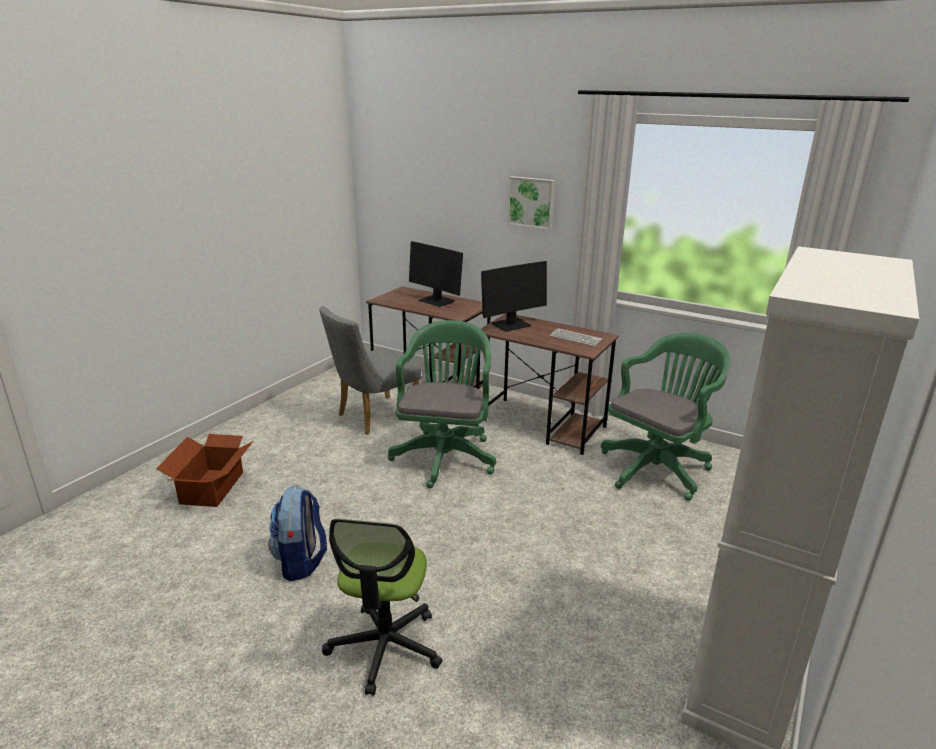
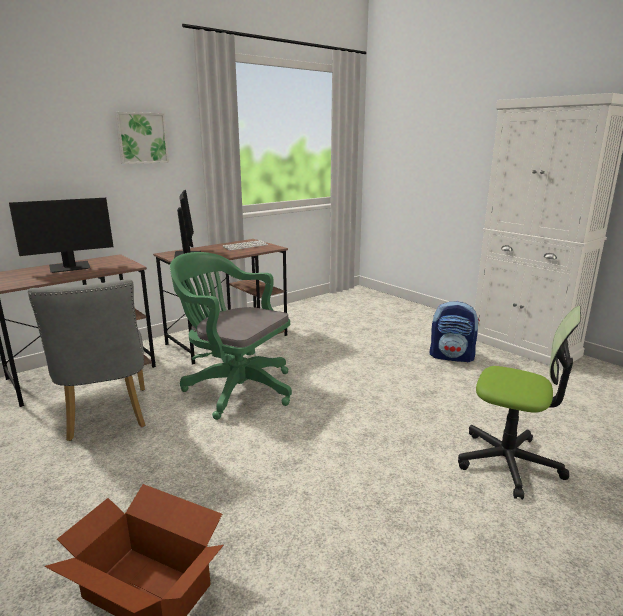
camera: 70 degrees left, 5 degrees down
backpack [268,485,327,581] -> backpack moved to [430,301,480,362]
green office chair [600,333,730,501] -> none

